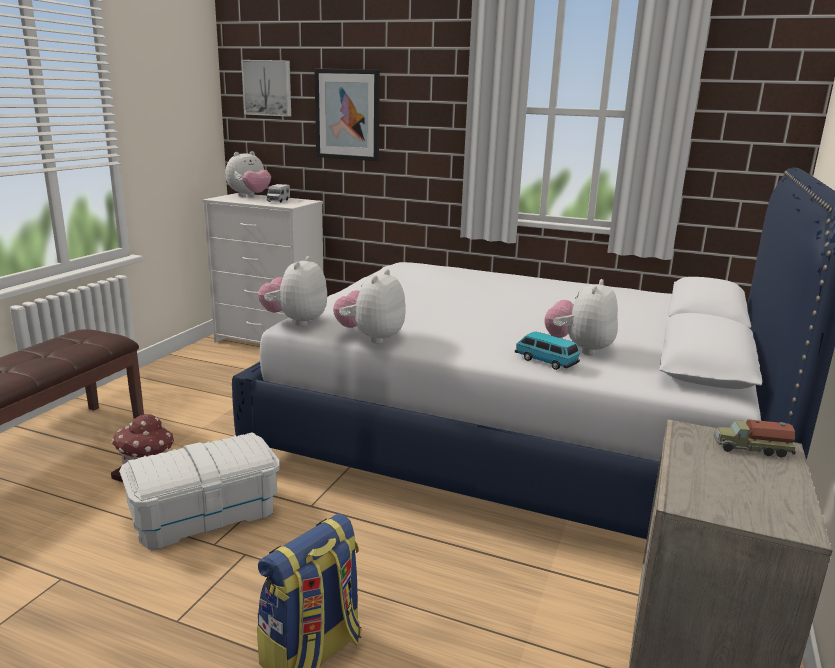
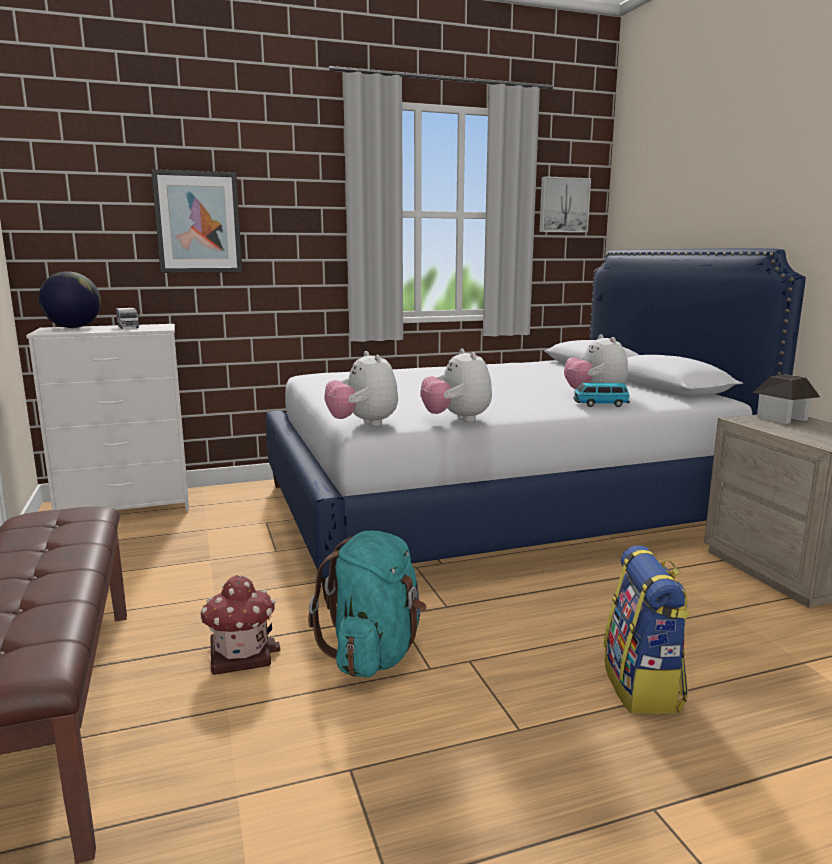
camera: 40 degrees left, 5 degrees down
white storage box [119,433,280,549] -> turquoise backpack [308,531,427,677]
plush toy [226,151,271,196] -> globe [39,271,101,328]
picture [241,60,291,116] -> picture moved to [539,176,591,233]
toy truck [713,420,796,457] -> toy house [752,374,820,424]

